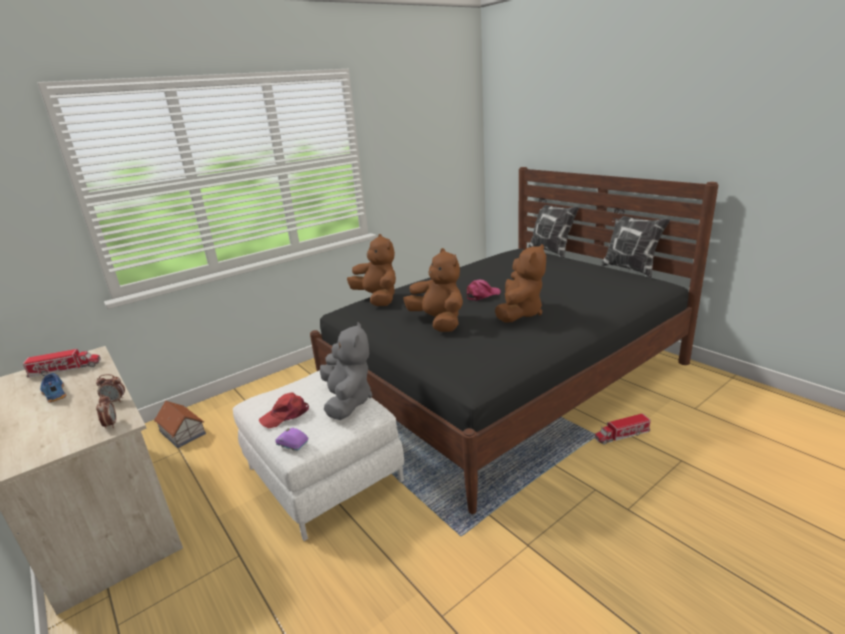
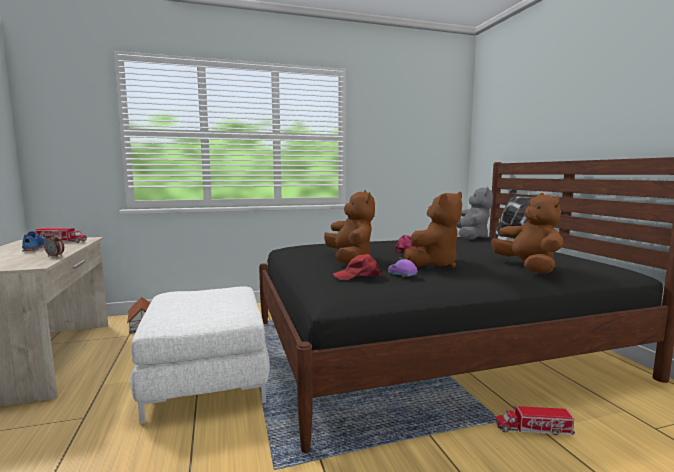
camera: 20 degrees right, 15 degrees down
alarm clock [96,395,116,429] -> none
red cap [259,392,309,428] -> red cap moved to [333,254,382,280]
purple toy car [275,428,309,451] -> purple toy car moved to [388,257,418,277]
grey plush toy [320,322,372,420] -> grey plush toy moved to [456,187,493,239]
brown plush toy [347,234,396,306] -> brown plush toy moved to [491,193,563,274]
pillow [601,208,670,278] -> none

